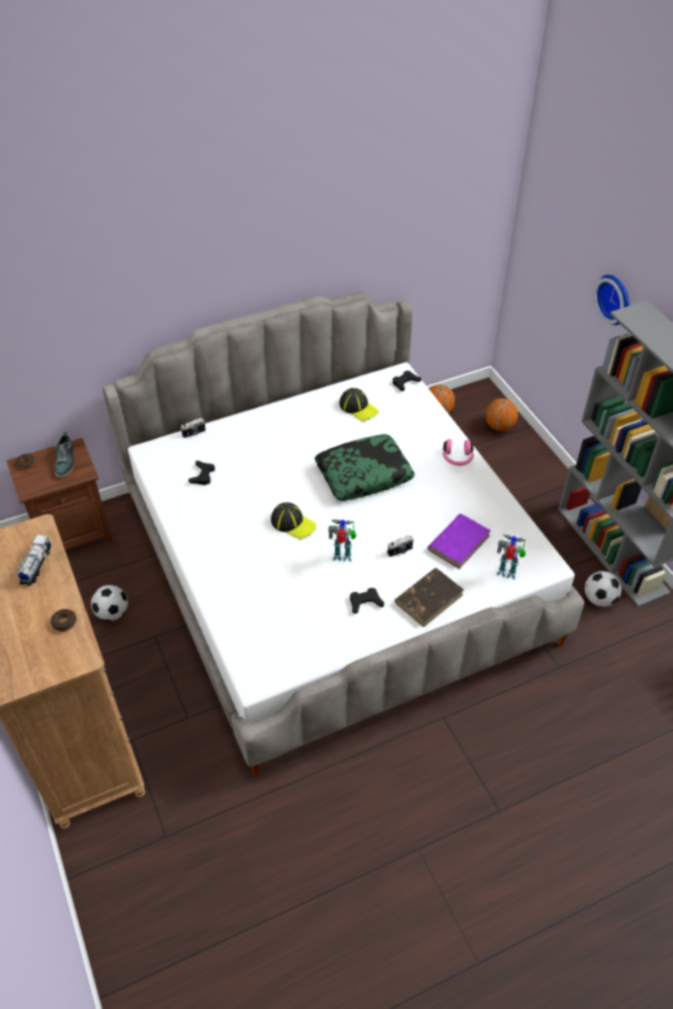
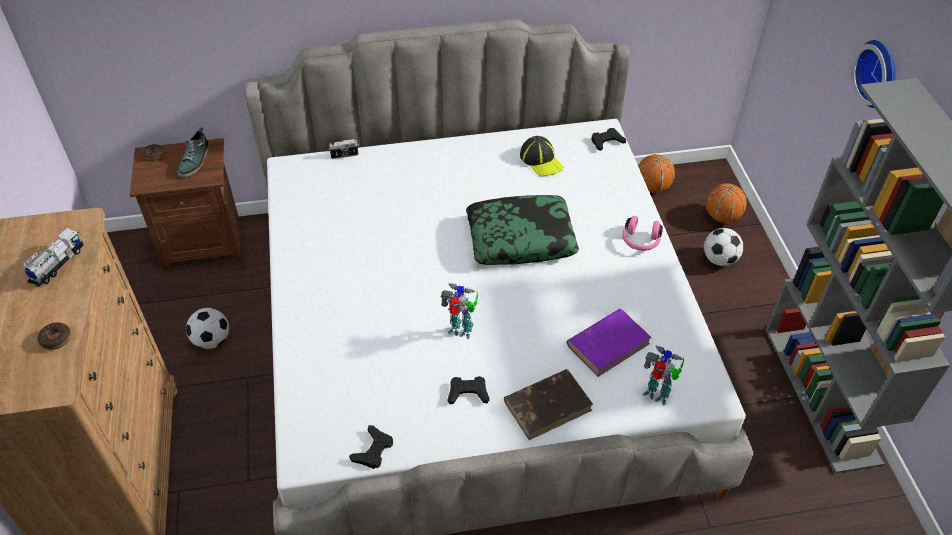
camera: 15 degrees right, 0 degrees up
black game controller [188,461,215,485] -> black game controller moved to [349,425,393,469]
cap [271,502,316,540] -> none
camera [387,535,413,557] -> none
football [585,571,622,607] -> football moved to [704,228,743,266]

